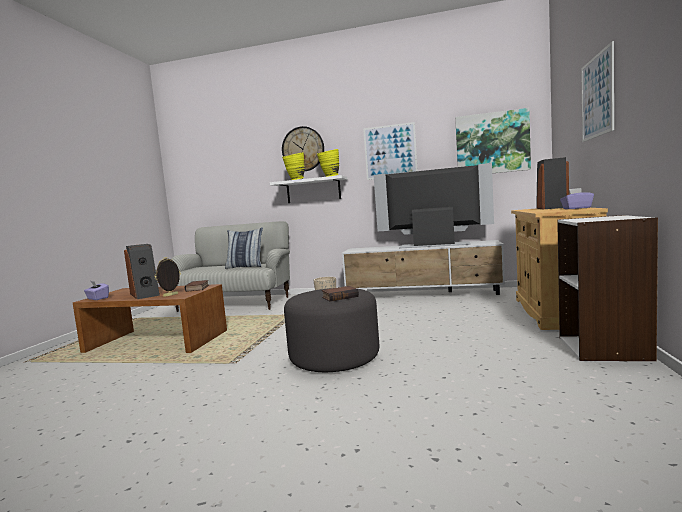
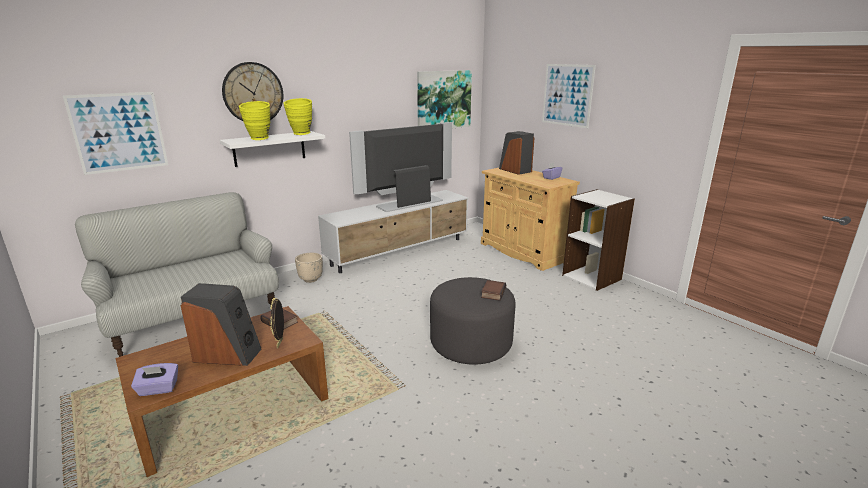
camera: 50 degrees left, 15 degrees up
pillow [225,227,263,269] -> none
picture [363,122,418,180] -> picture moved to [63,92,168,175]

